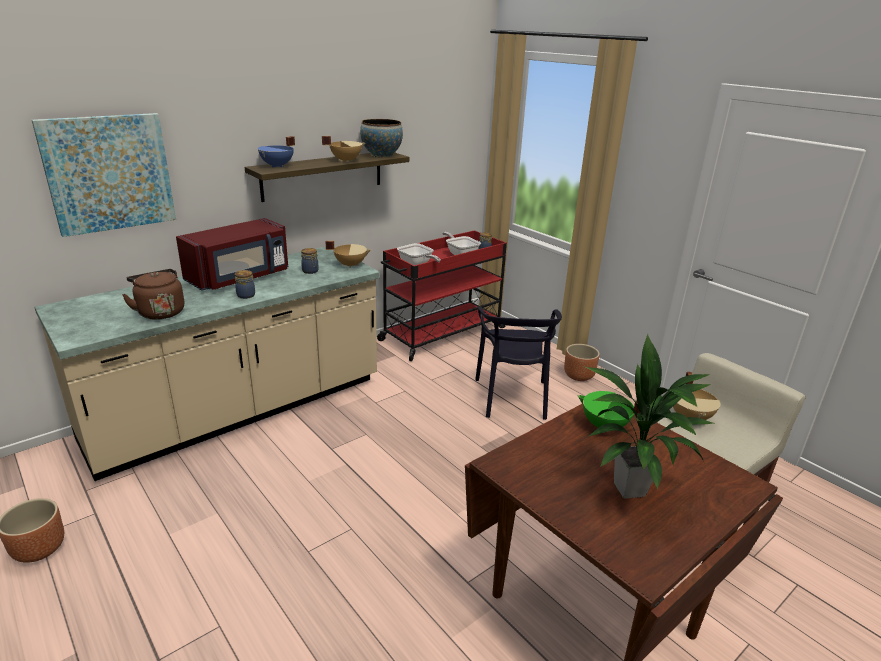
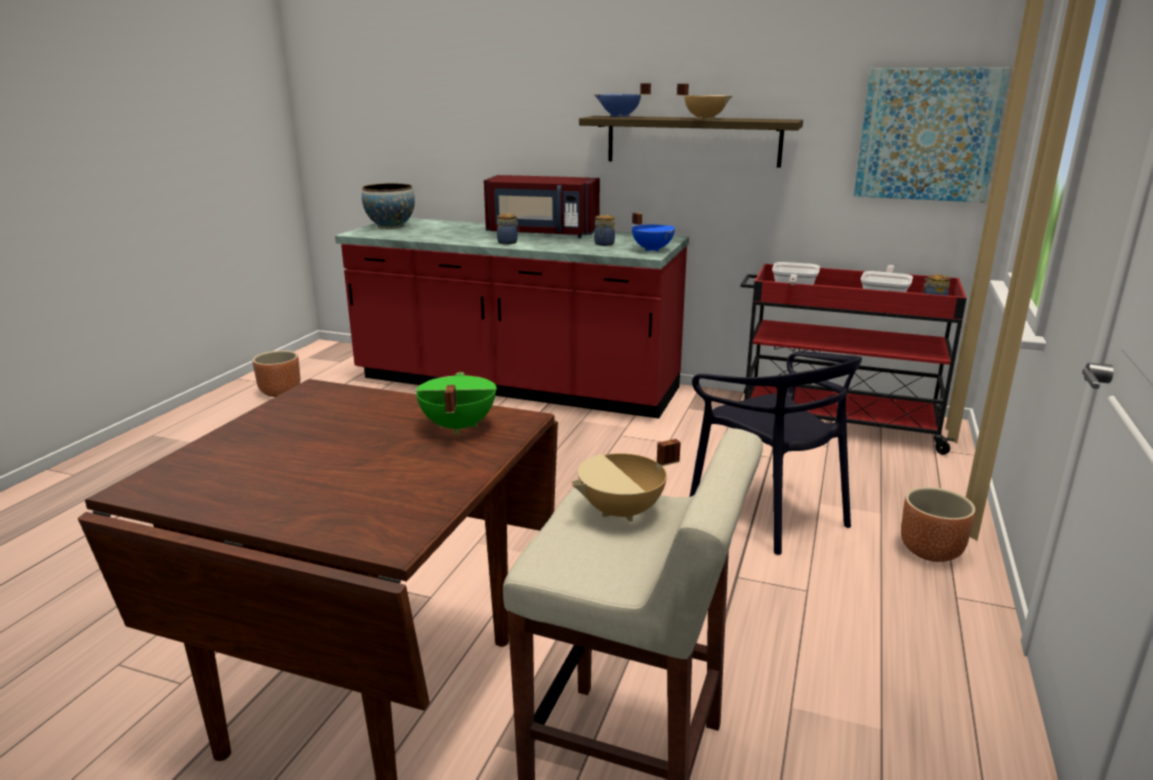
camera: 60 degrees right, 5 degrees down
picture [32,113,176,237] -> picture moved to [854,68,1010,203]
beige counter [34,247,380,481] -> red counter [335,218,689,418]
brown kettle [122,269,184,320] -> none
beige cooking pot [326,241,371,268] -> blue cooking pot [632,213,675,252]
bowl [360,119,403,158] -> bowl moved to [362,183,415,229]
black chair [475,307,562,420] -> black chair turned 90 degrees counterclockwise [689,351,862,555]
potted plant [584,334,713,499] -> none

